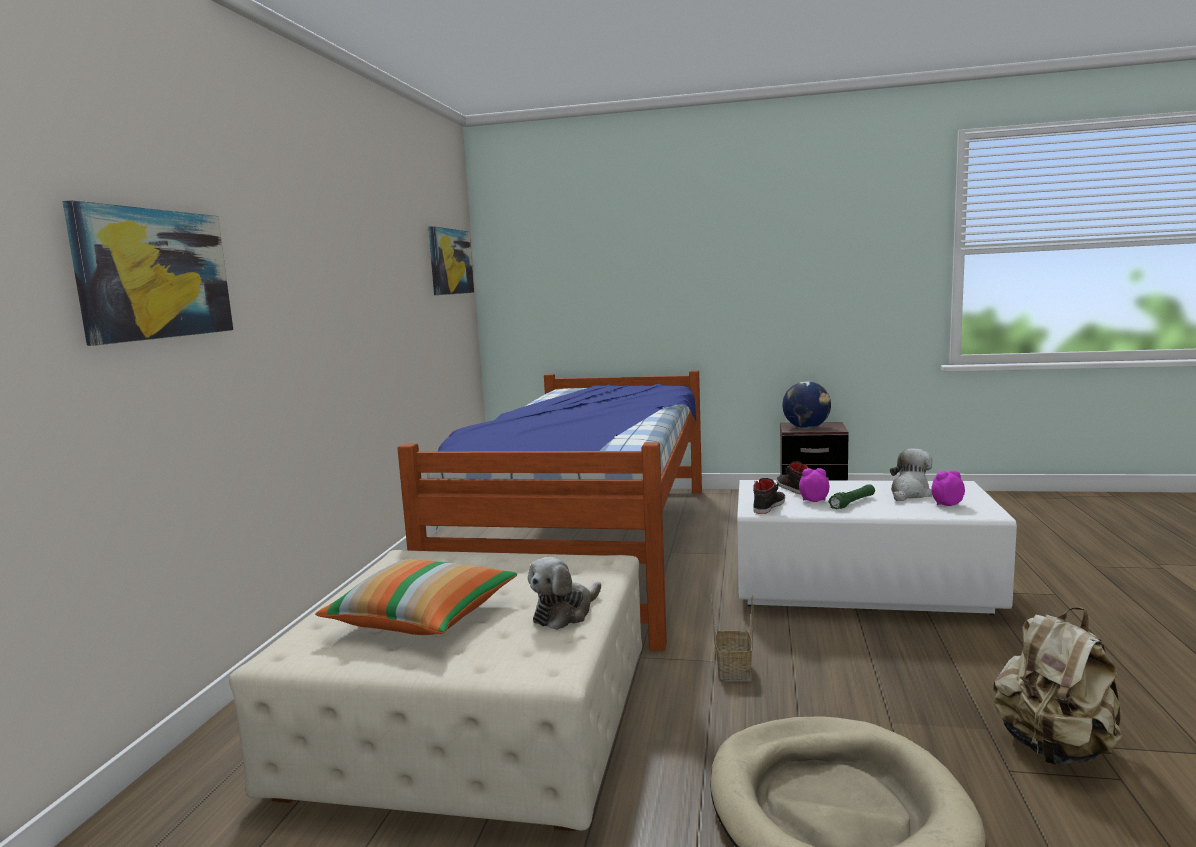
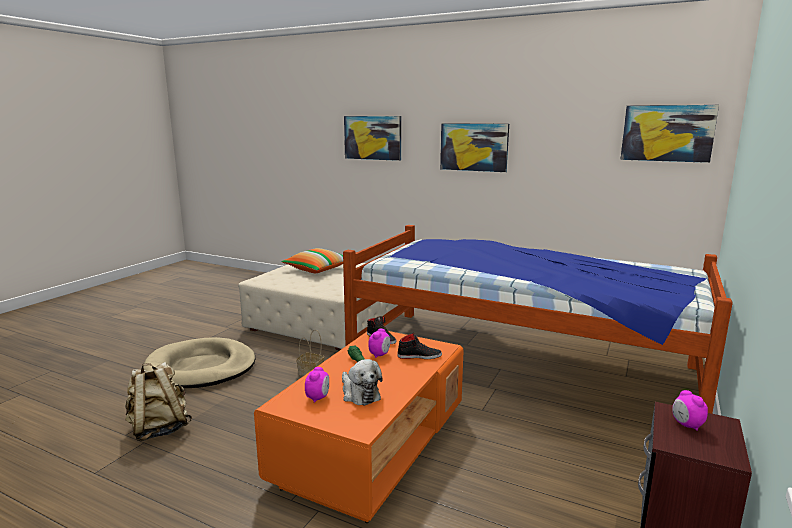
camera: 105 degrees right, 5 degrees up
plush toy [528,557,601,630] -> none
white coffee table [737,480,1017,615] -> orange coffee table [254,331,464,523]
globe [782,381,831,429] -> alarm clock [672,390,708,431]
none -> picture [440,123,509,172]

